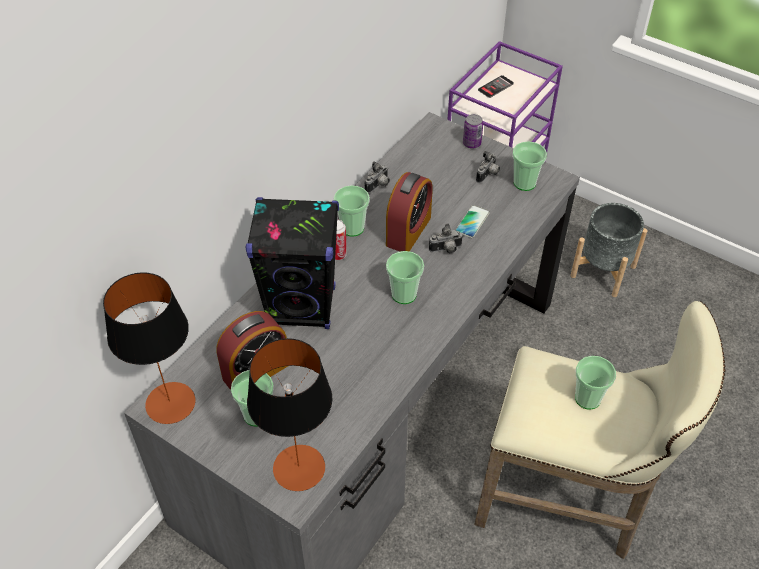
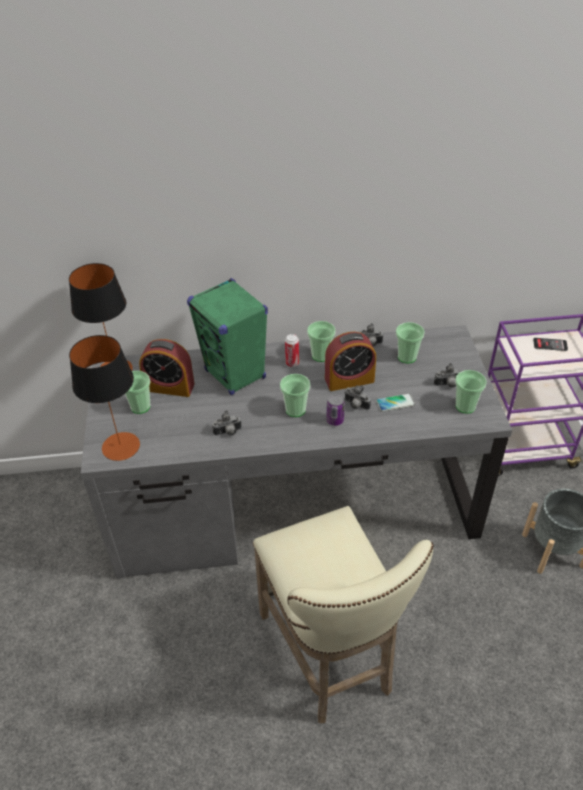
camera: 50 degrees right, 5 degrees down
black speaker [246,197,339,329] -> green speaker [187,278,268,395]
can [463,114,483,148] -> can moved to [326,394,345,426]
cup [575,356,616,410] -> cup moved to [396,322,425,363]
none -> camera [212,410,242,436]

